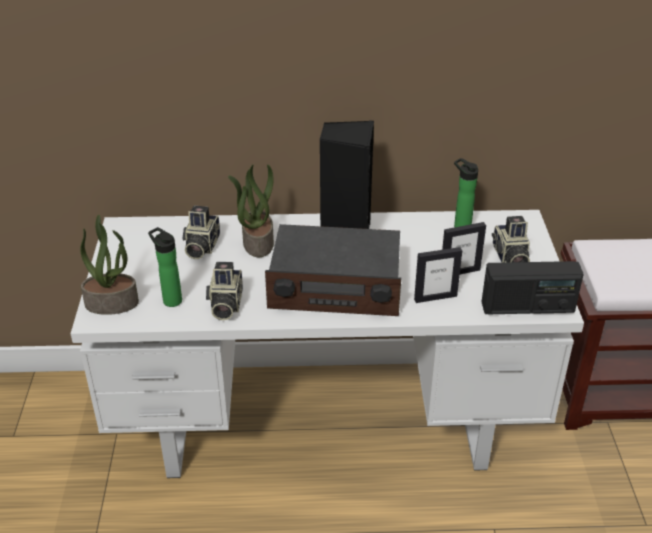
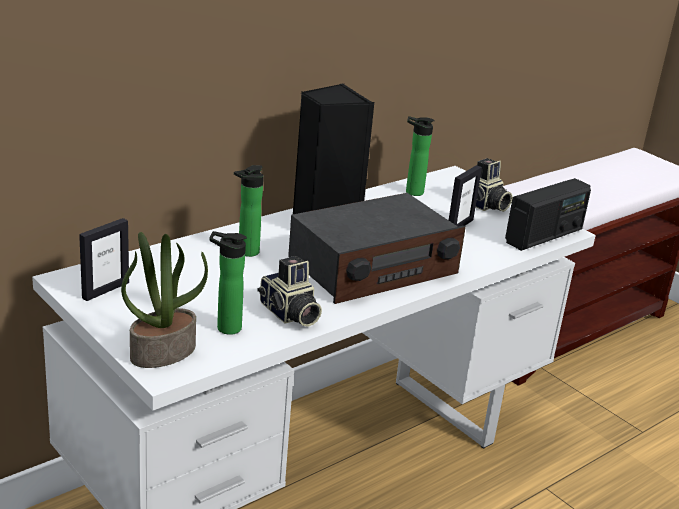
camera: 40 degrees left, 10 degrees down
camera [182,206,220,259] -> none
potted plant [228,164,274,257] -> bottle [234,165,264,257]
picture frame [414,247,462,303] -> picture frame moved to [79,218,129,301]

